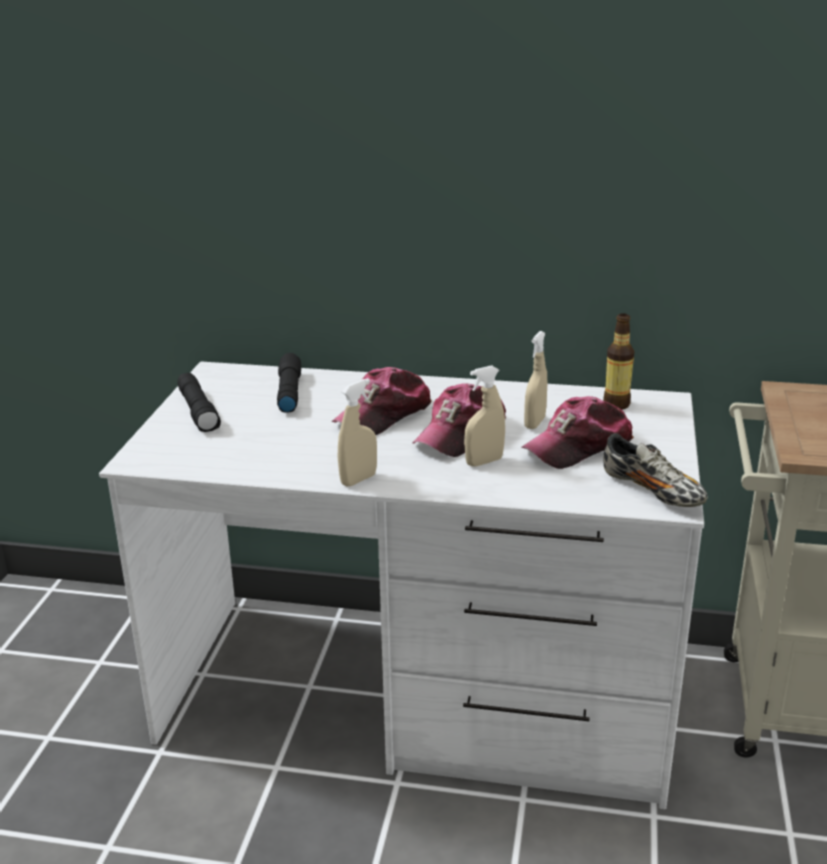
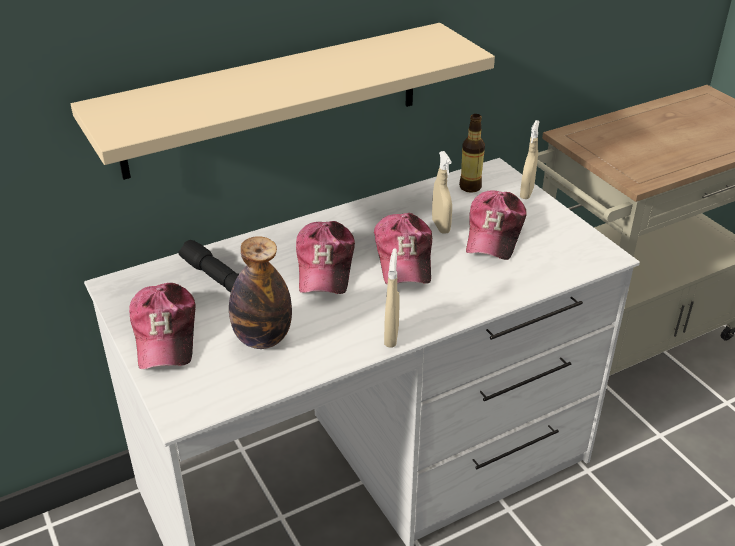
camera: 40 degrees left, 10 degrees up
black flashlight [178,373,221,432] -> cap [129,283,195,369]
beige spray bottle [464,365,505,467] -> beige spray bottle moved to [520,120,540,199]
shoe [603,433,708,507] -> none
none -> beige shelf [71,23,495,180]
none -> bottle [229,236,292,349]

